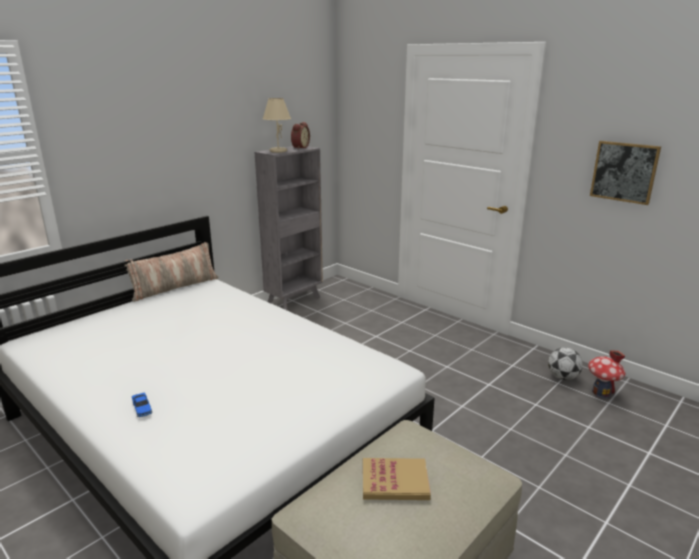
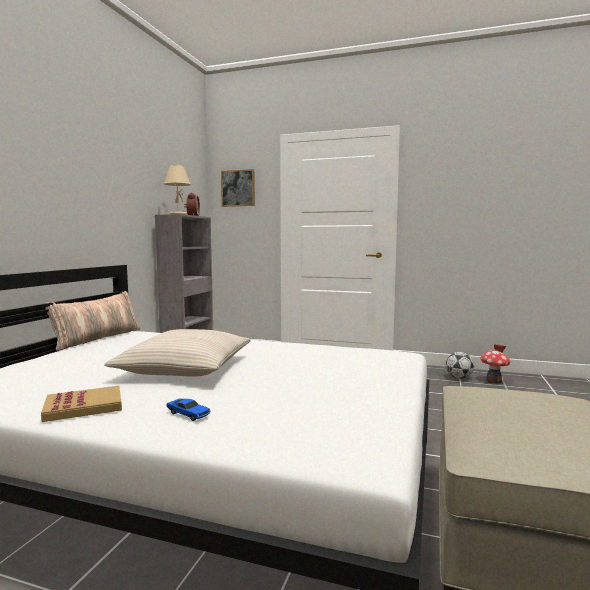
camera: 25 degrees left, 15 degrees down
book [363,458,431,500] -> book moved to [41,386,122,422]
picture [590,141,661,205] -> picture moved to [221,169,255,207]
none -> beige pillow [104,329,251,377]

